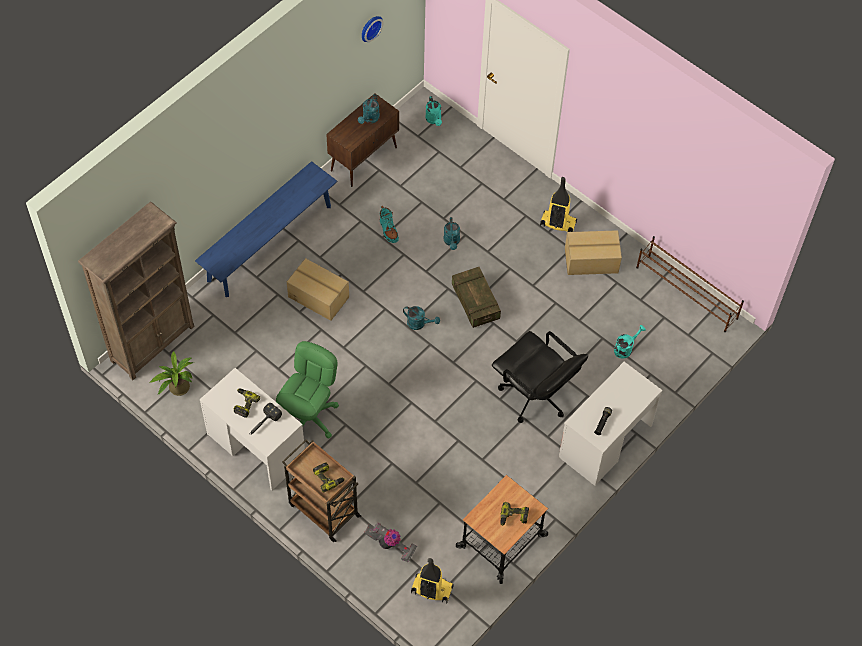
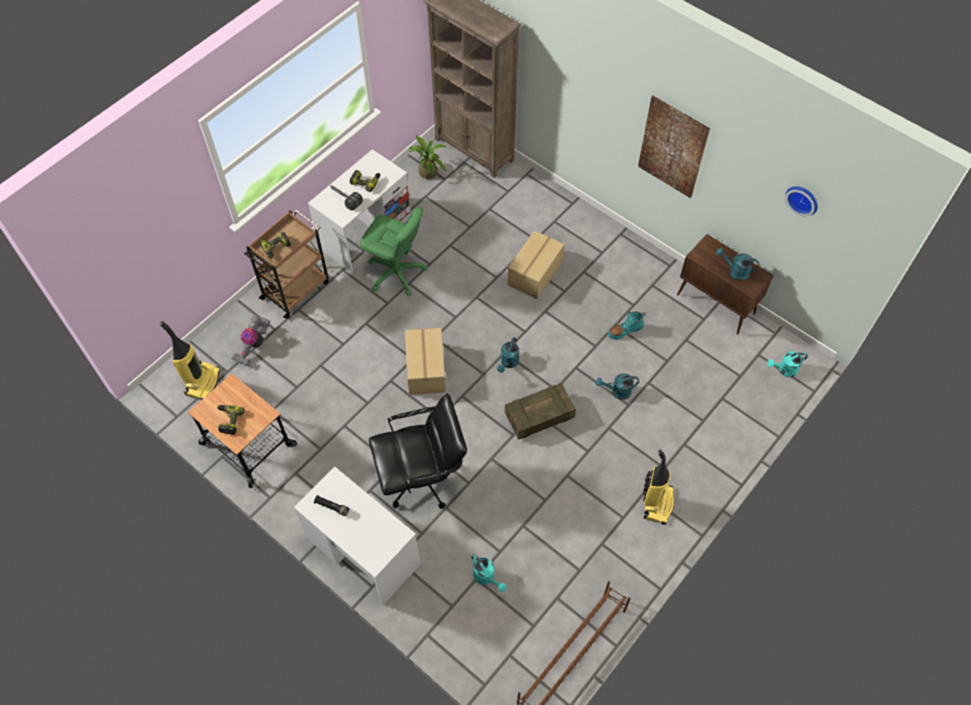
camera: 90 degrees right, 0 degrees up
blue bench [195,161,337,297] -> none
black office chair [492,331,588,423] -> black office chair turned 150 degrees counterclockwise [369,394,467,509]
cardboard box [565,230,622,275] -> cardboard box moved to [405,328,446,395]
none -> picture [638,96,710,198]

